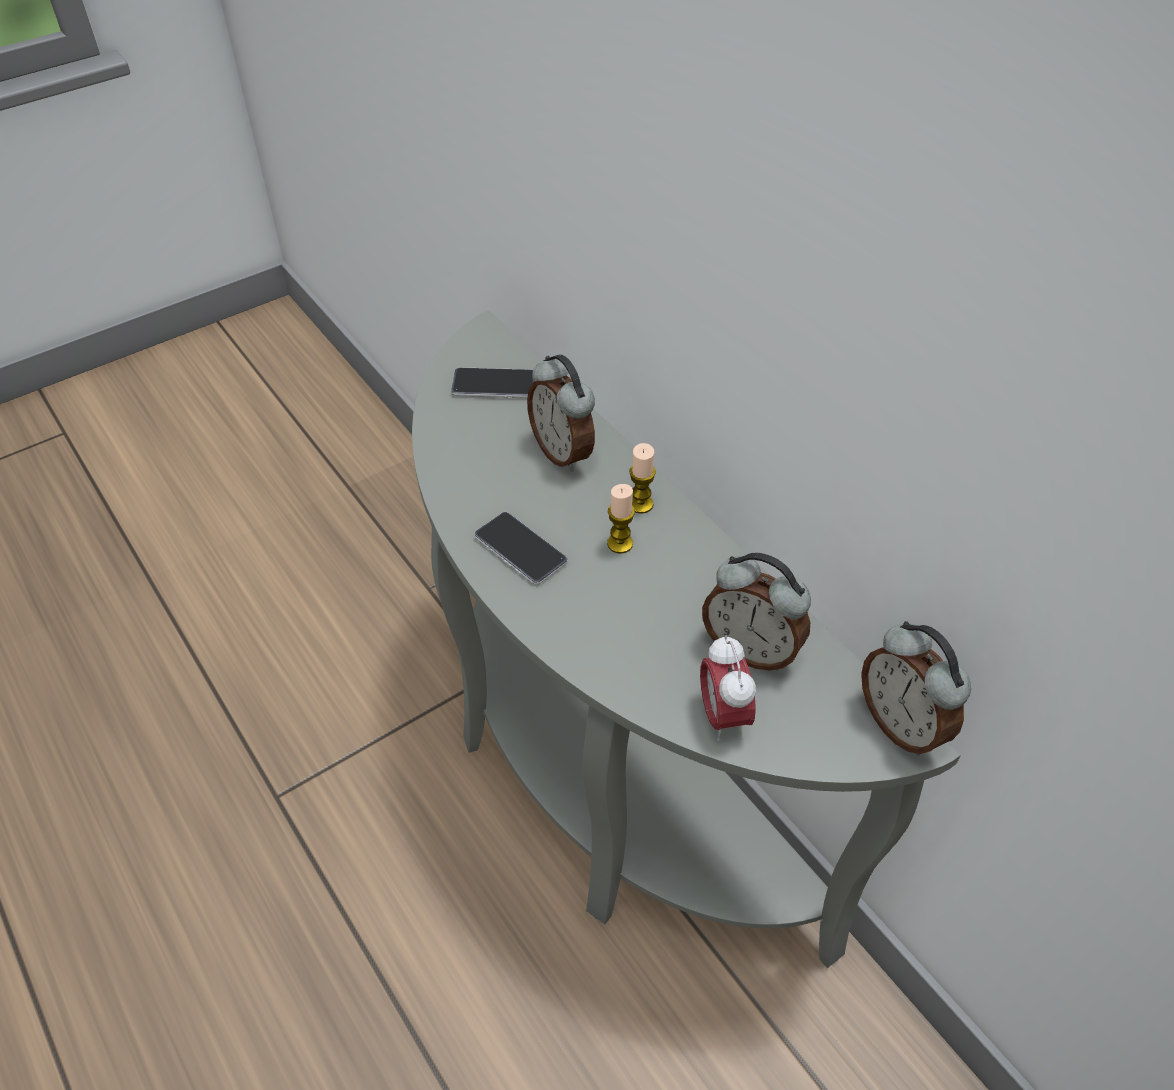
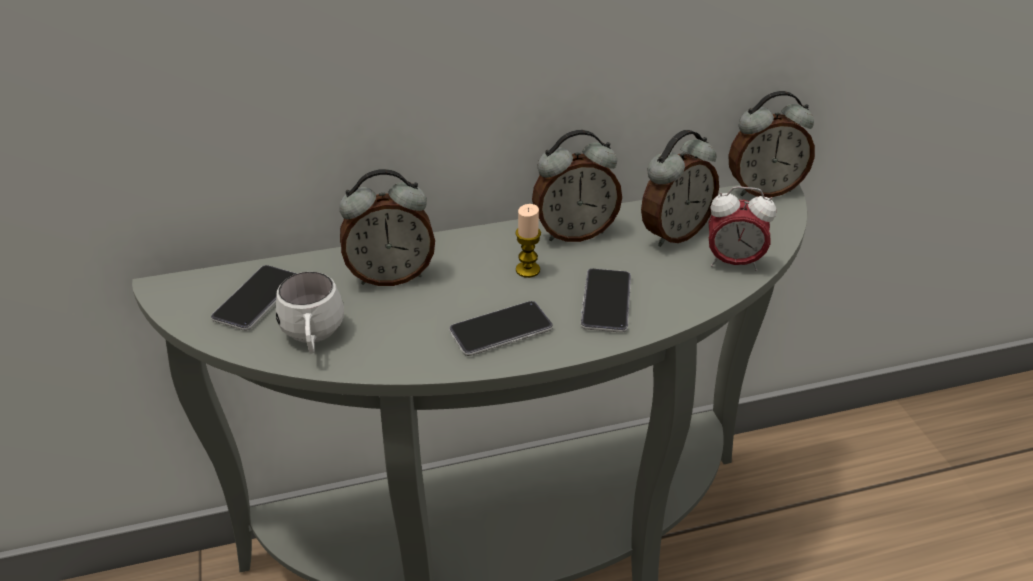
camera: 70 degrees left, 10 degrees down
candle [629,443,656,514] -> none
none -> white mug [276,272,344,354]
none -> alarm clock [532,130,622,242]
none -> phone [581,269,631,333]

